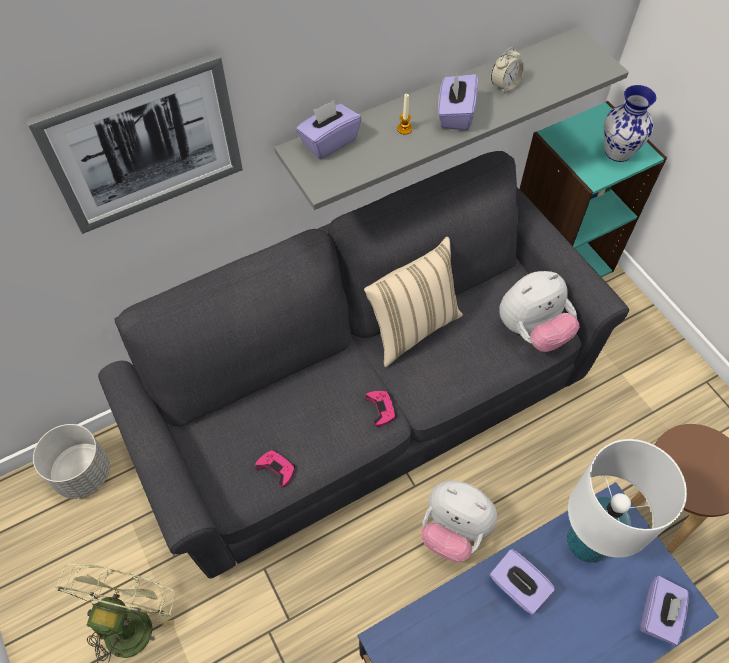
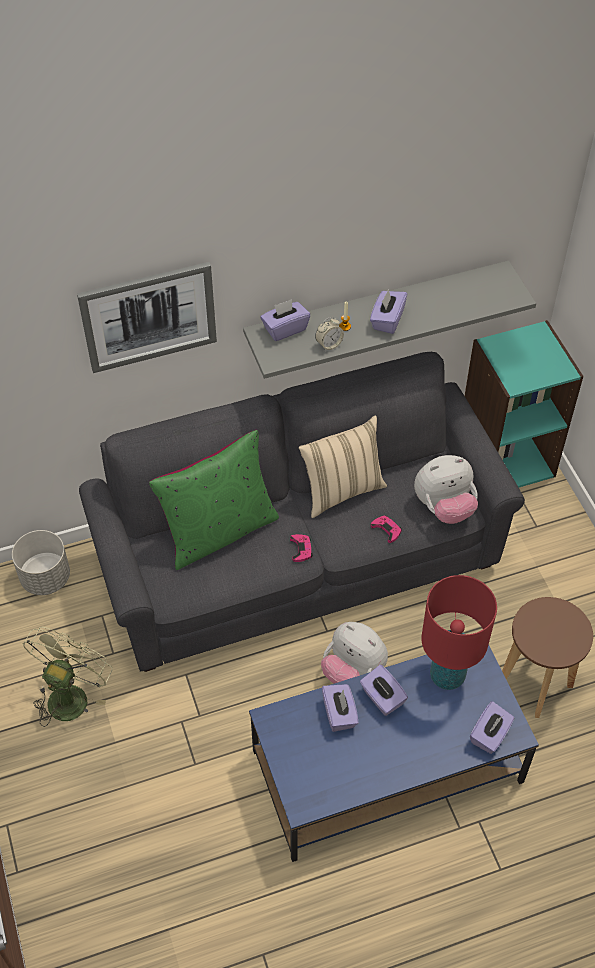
camera: 10 degrees right, 5 degrees down
pink game controller [255,450,295,488] -> pink game controller moved to [371,515,402,543]
alarm clock [491,47,524,94] -> alarm clock moved to [315,317,344,351]
white table lamp [567,439,687,563] -> red table lamp [421,575,497,690]
vase [604,85,656,162] -> none
none -> green pillow [149,430,279,570]
none -> purple tissue box [322,684,359,732]

